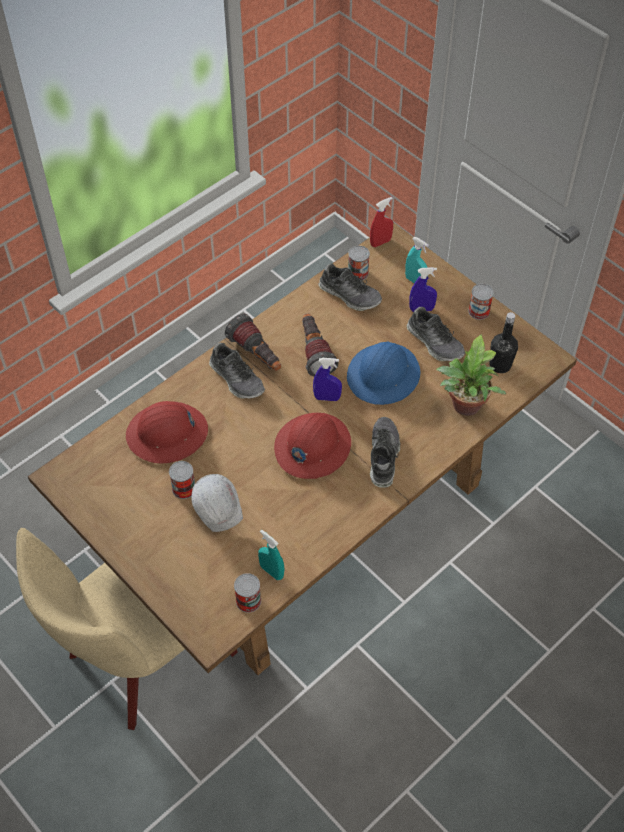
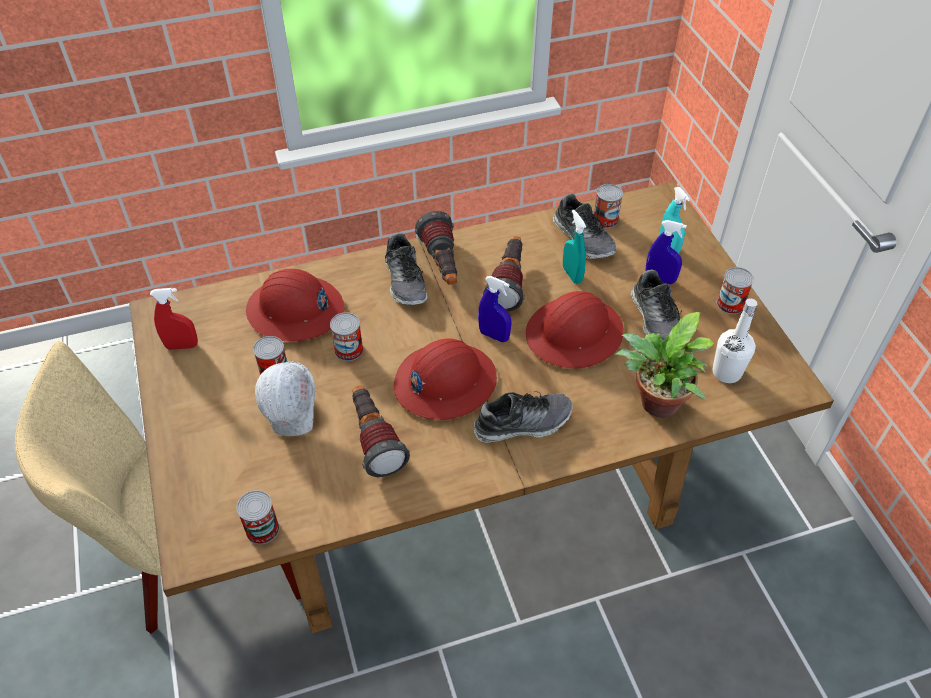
camera: 25 degrees right, 5 degrees down
turquoise spray bottle [258,530,285,580] -> turquoise spray bottle moved to [563,210,586,284]
blue hard hat [347,342,420,405] -> red hard hat [526,291,624,368]
red spray bottle [370,197,393,247] -> red spray bottle moved to [150,288,198,350]
shoe [370,417,400,488] -> shoe turned 45 degrees clockwise [474,391,573,443]
black bottle [489,312,518,373] -> white bottle [713,298,758,383]
none -> can [330,312,363,361]
none -> flashlight [352,385,410,477]

